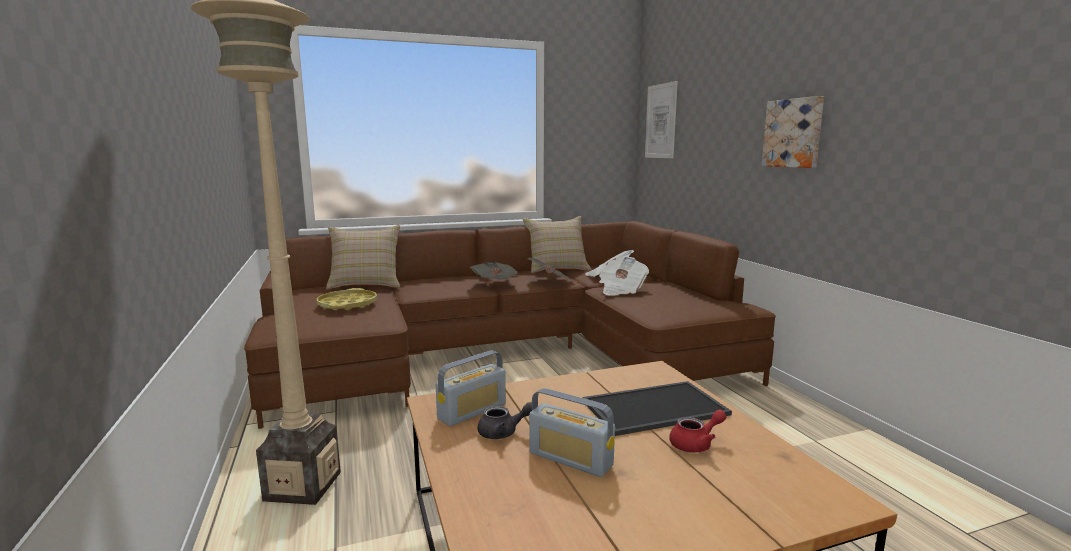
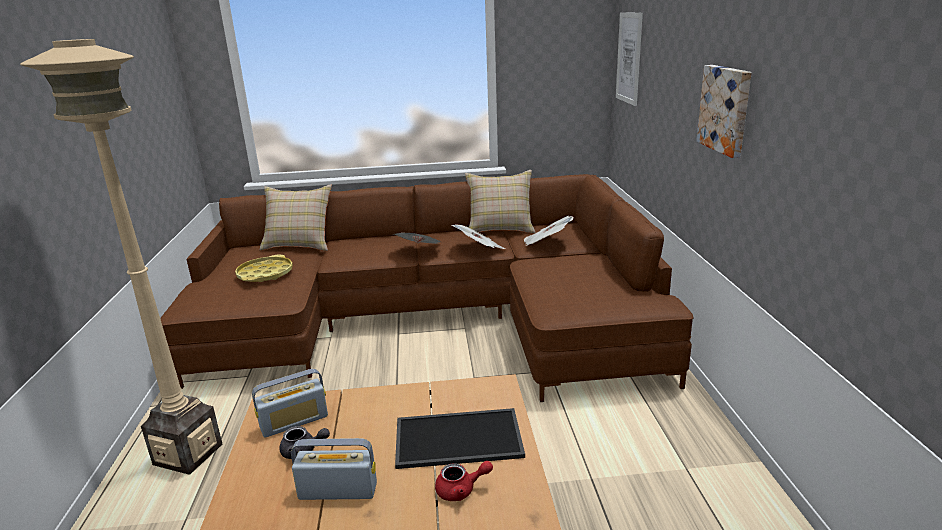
camera: 15 degrees right, 10 degrees up
radio [529,388,615,477] -> radio turned 135 degrees clockwise [291,438,377,500]
newspaper [599,257,649,296] -> none

